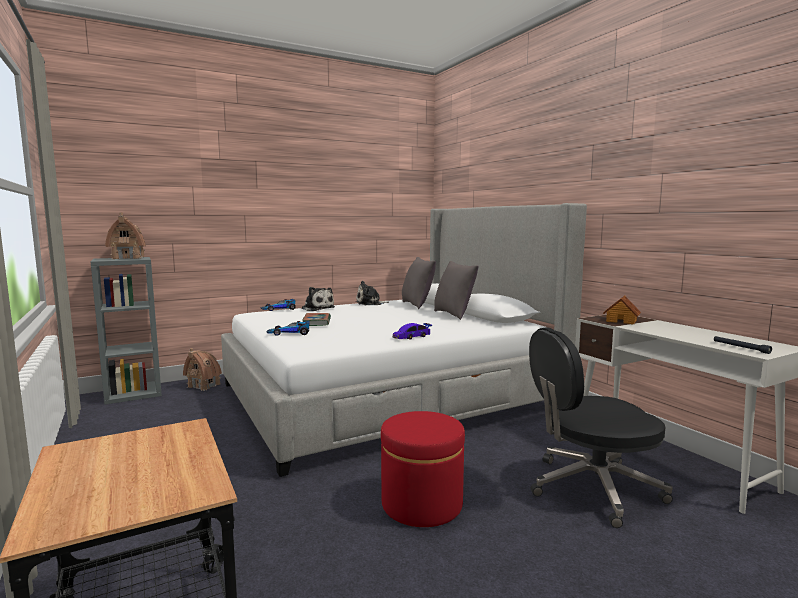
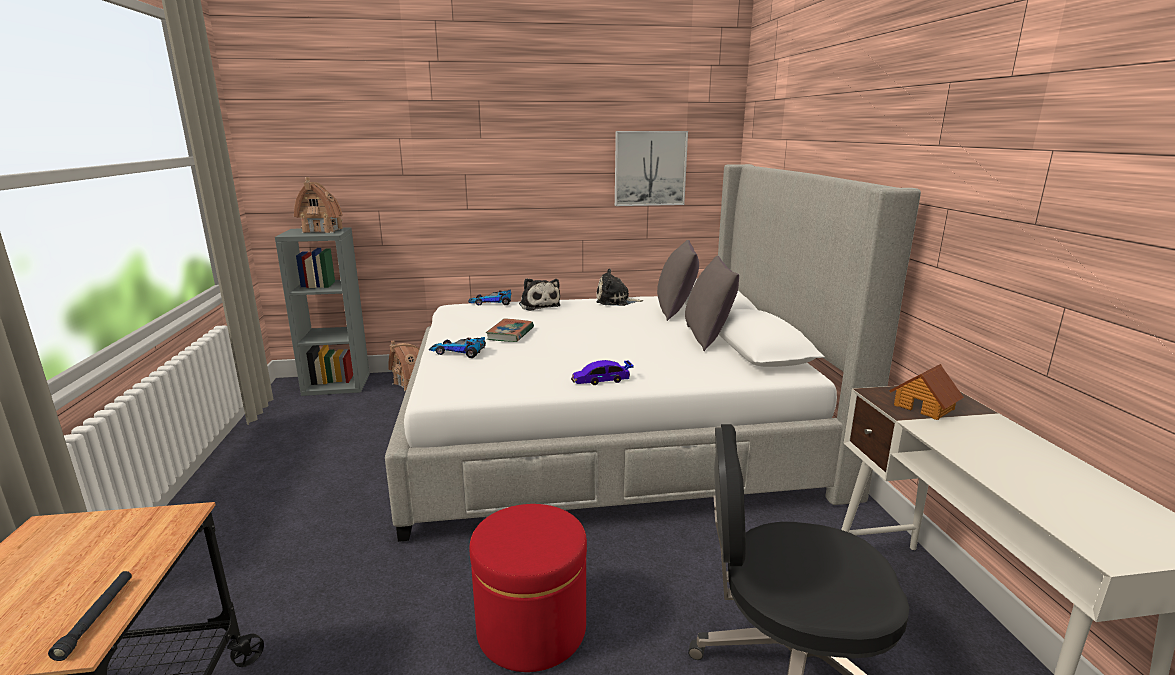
camera: 20 degrees right, 10 degrees up
black flashlight [714,336,772,354] -> black flashlight moved to [48,571,132,661]
none -> picture [615,131,688,206]

